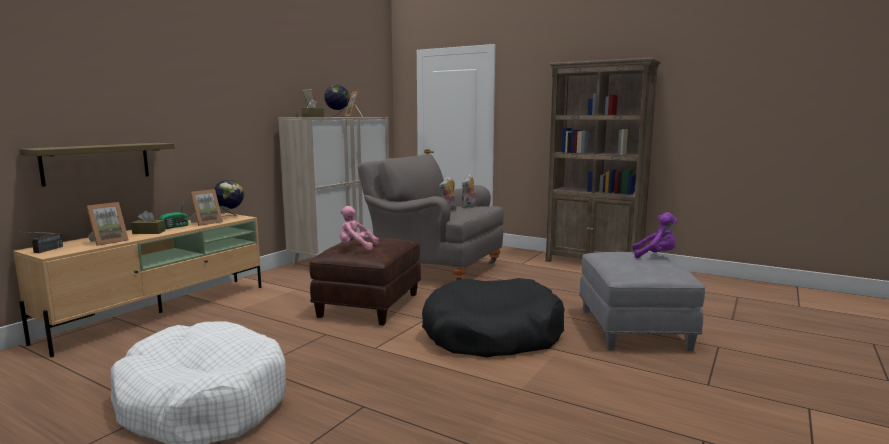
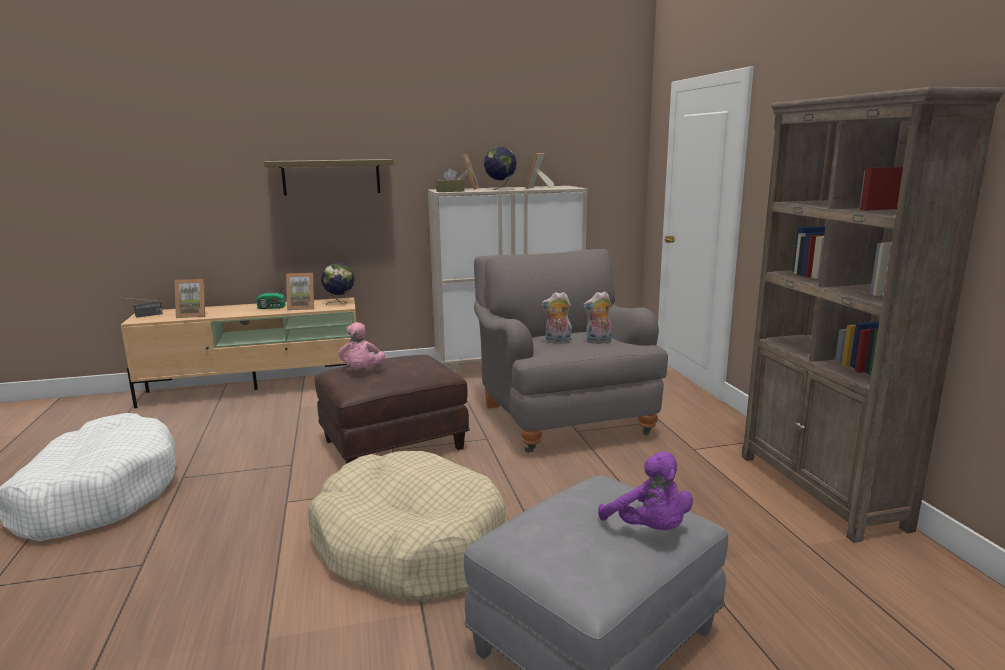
camera: 45 degrees right, 5 degrees up
shelf [19,143,175,187] -> shelf moved to [264,159,393,196]
brown tissue box [131,211,165,234] -> none
pink plush toy [340,206,379,250] -> pink plush toy turned 150 degrees counterclockwise [338,322,385,368]
black dog bed [422,278,565,358] -> beige dog bed [308,451,505,603]

